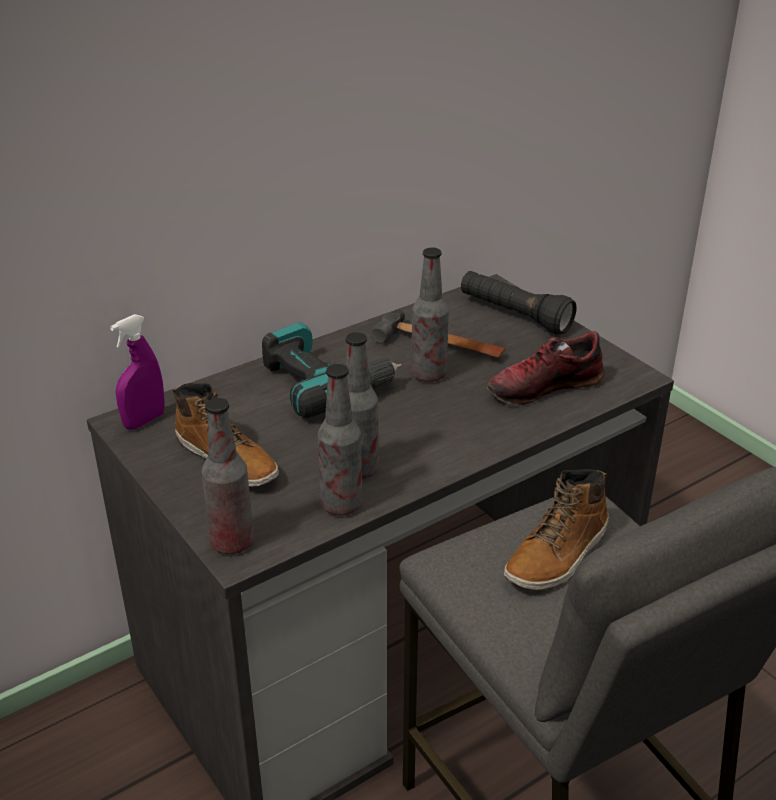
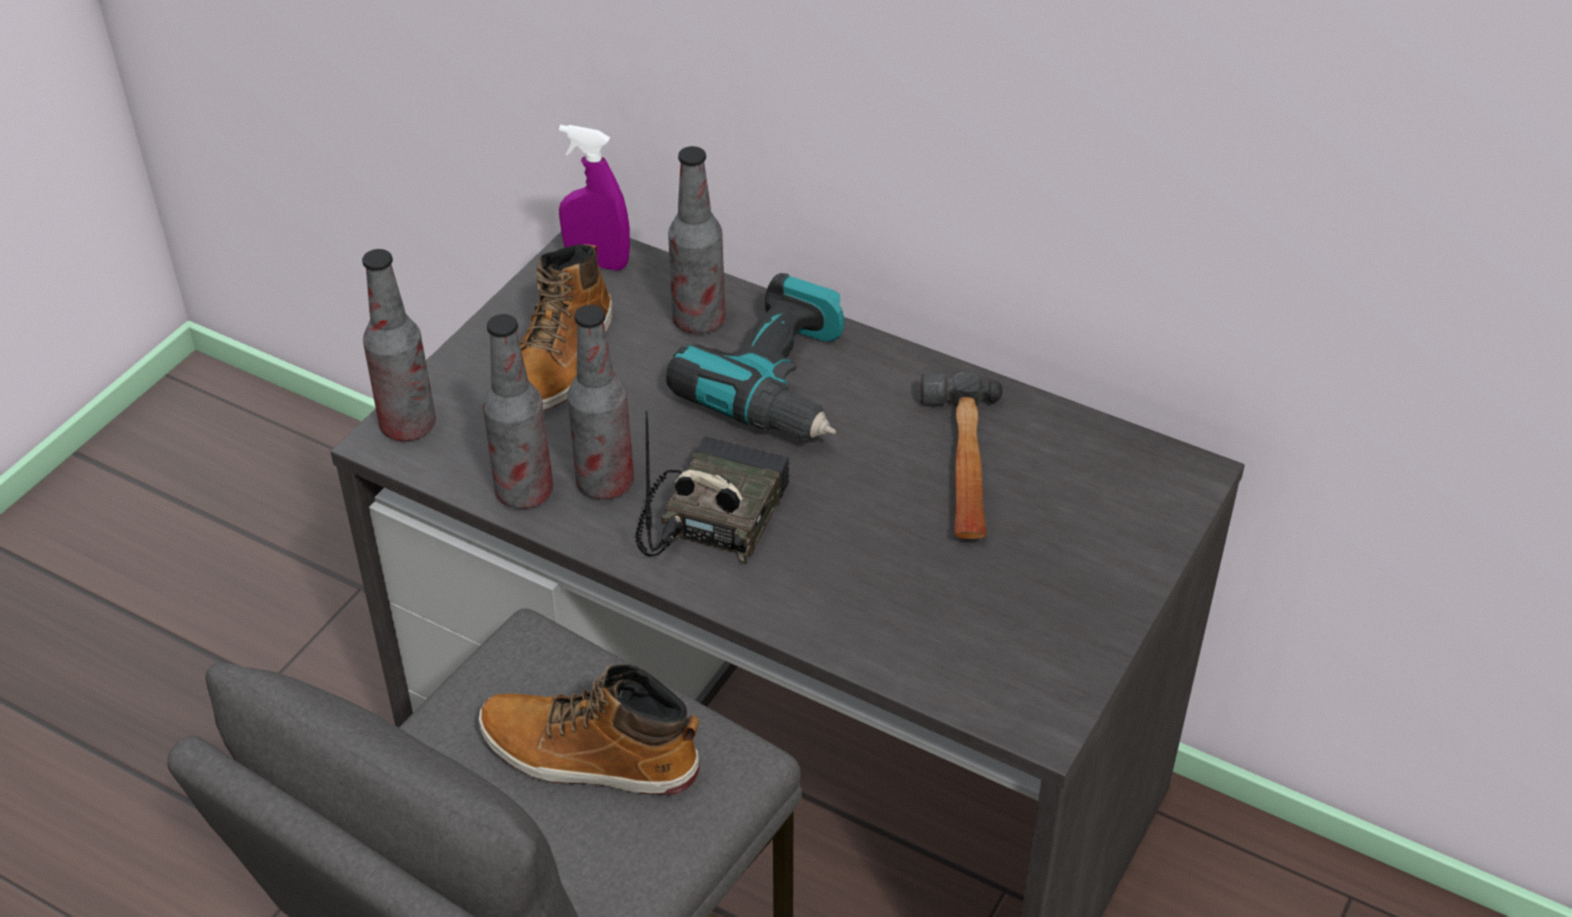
camera: 65 degrees right, 10 degrees up
bottle [411,247,449,382] -> bottle moved to [668,146,725,334]
black flashlight [461,271,577,335] -> none
shoe [487,331,605,406] -> none
none -> radio [635,411,790,564]

